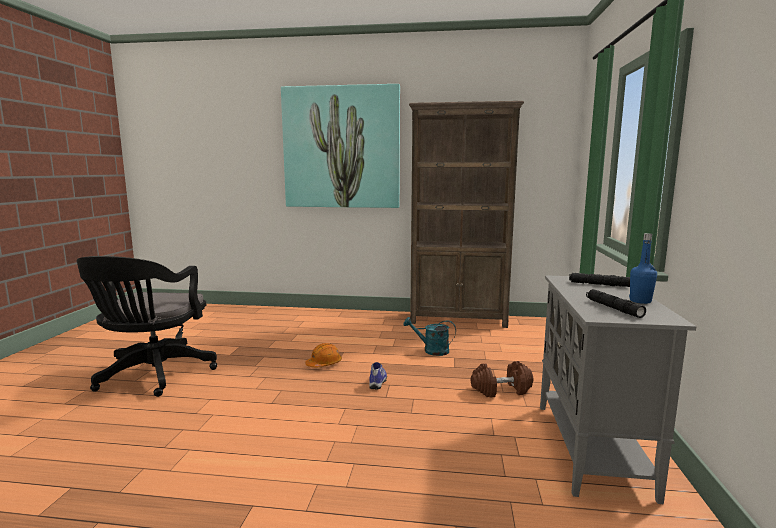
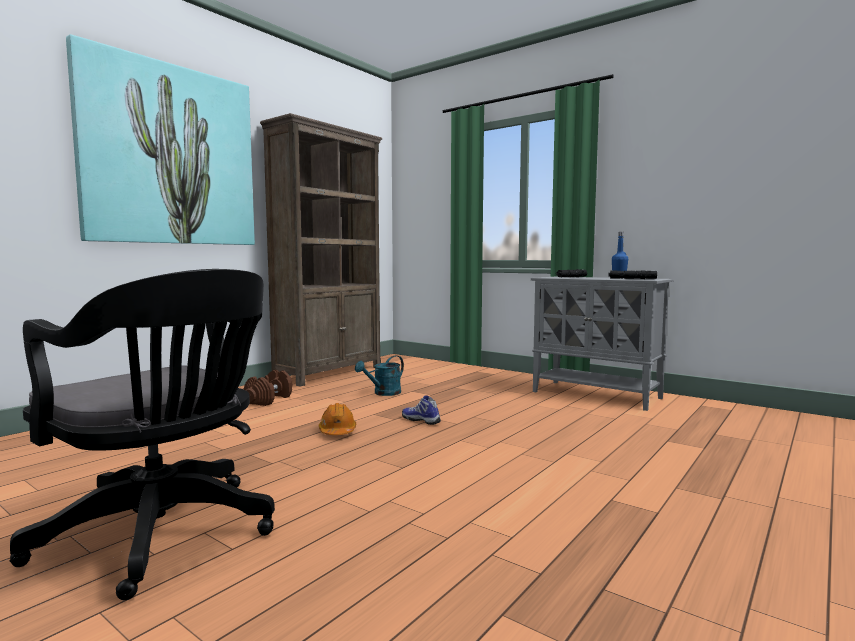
camera: 60 degrees left, 5 degrees down
brown dumbbell [471,361,534,398] -> brown dumbbell moved to [244,370,292,406]

